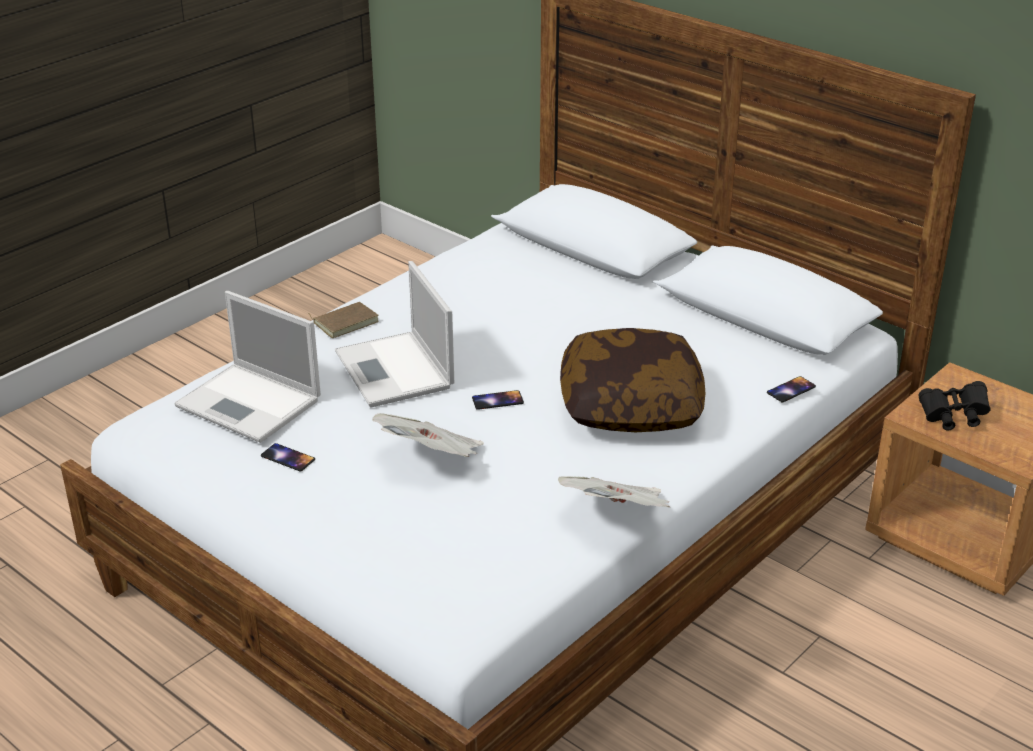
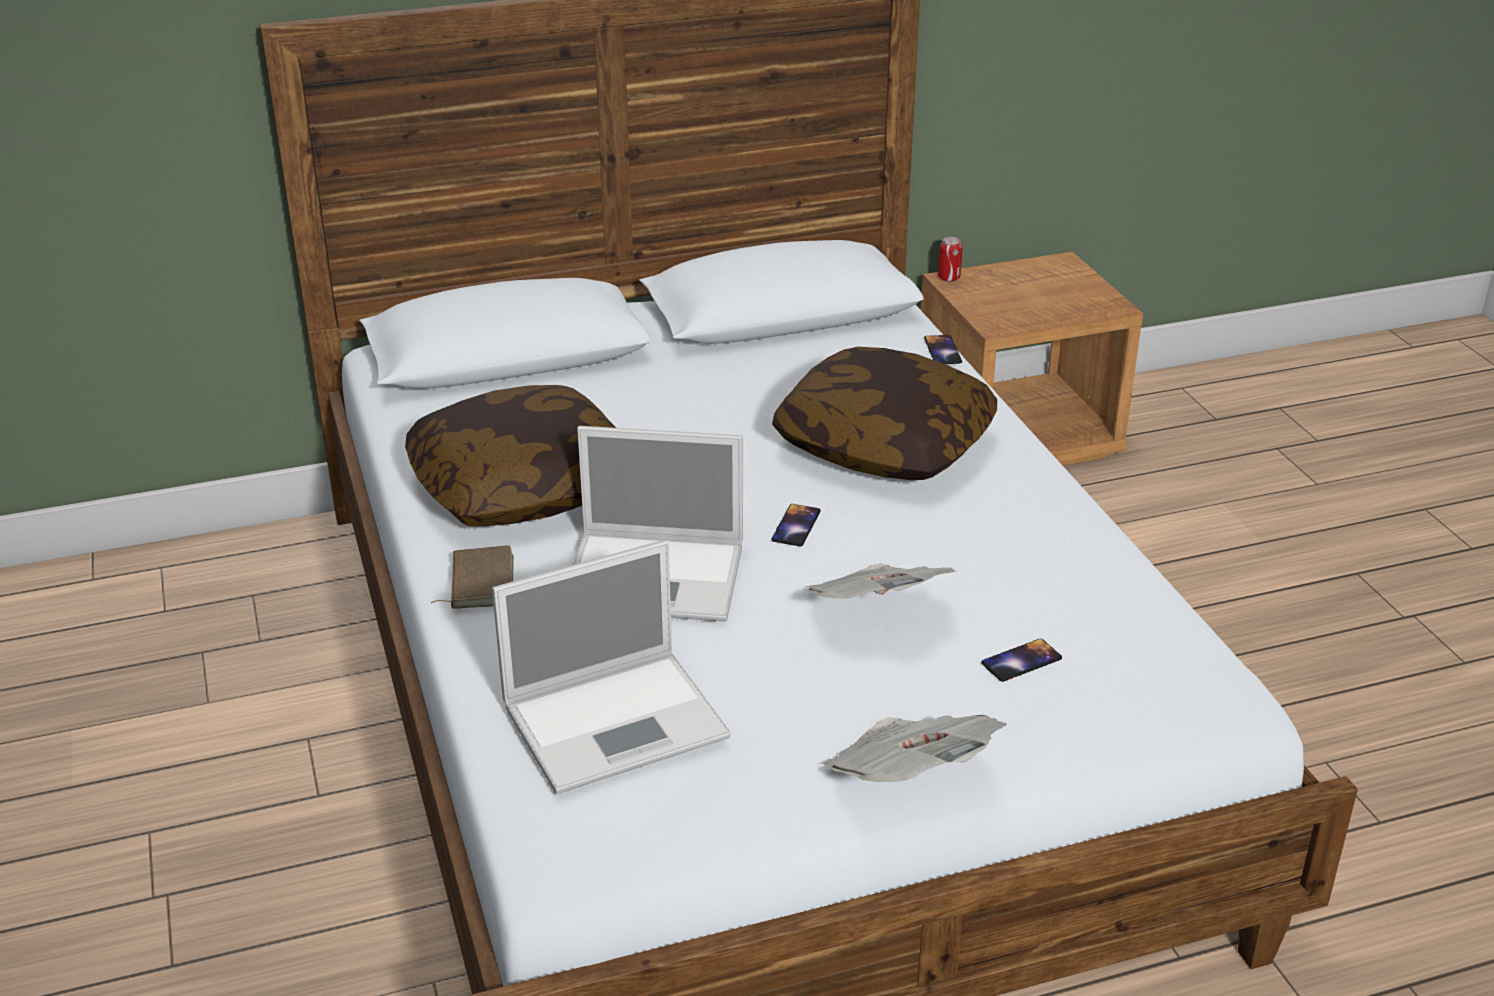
camera: 60 degrees left, 0 degrees up
phone [261,443,315,472] -> phone moved to [981,639,1062,682]
newspaper [558,476,669,507] -> newspaper moved to [823,715,1007,782]
black binoculars [919,381,991,431] -> none
none -> pillow [405,385,616,527]
none -> can [938,237,963,282]

